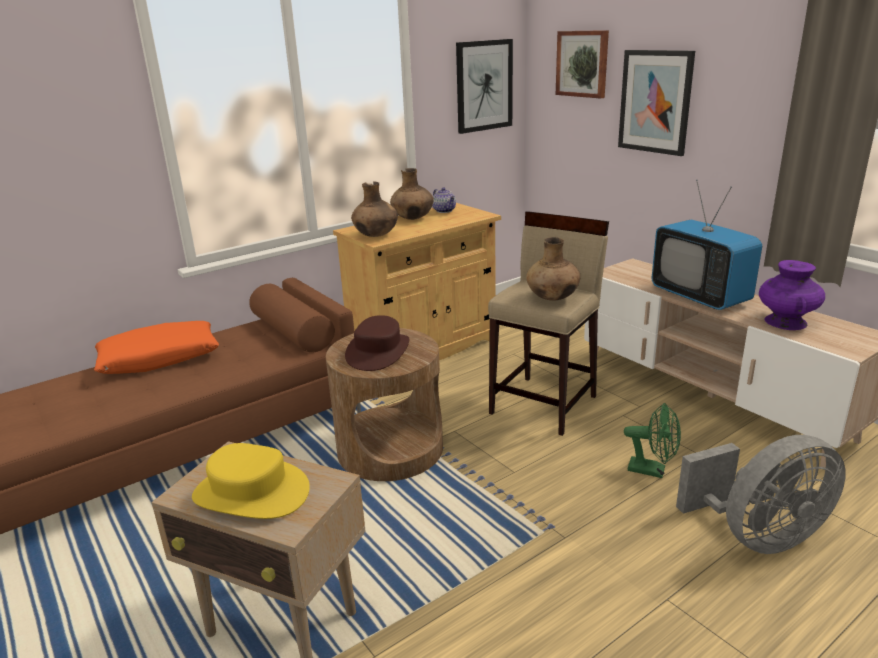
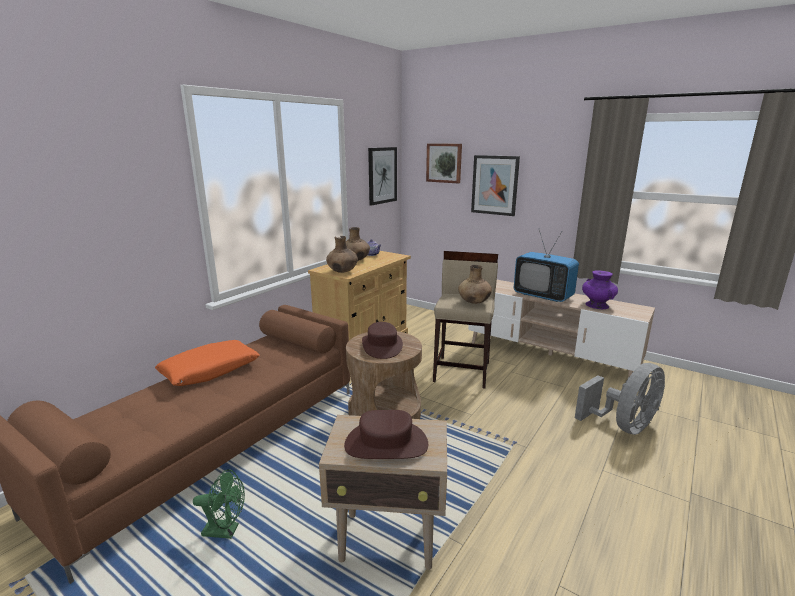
camera: 20 degrees left, 5 degrees down
yellow hat [192,443,310,519] -> brown hat [344,410,428,459]
green fan [624,403,681,478] -> green fan moved to [193,469,245,539]

